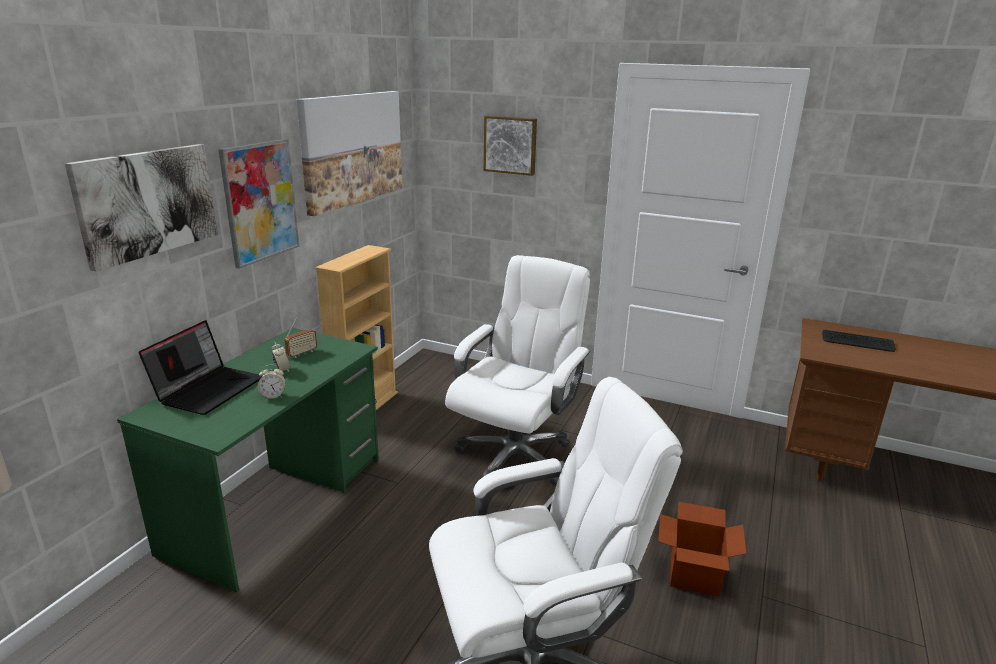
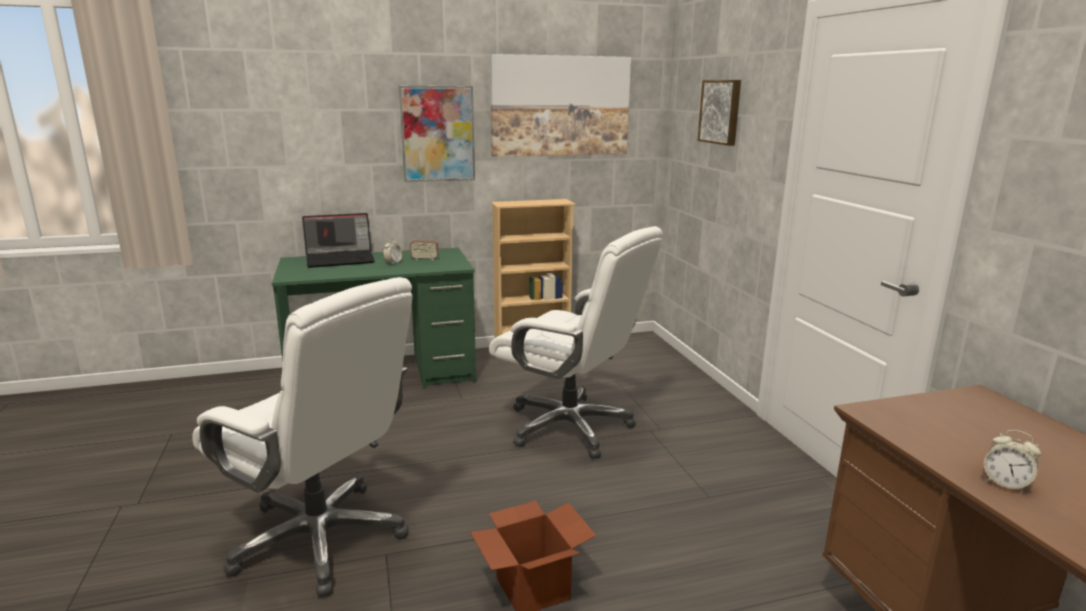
camera: 50 degrees right, 5 degrees down
picture [65,144,218,271] -> none
alarm clock [258,365,286,399] -> alarm clock moved to [984,430,1042,493]
white office chair [445,255,591,486] -> white office chair turned 45 degrees clockwise [489,226,663,459]
keyboard [822,330,896,352] -> none

